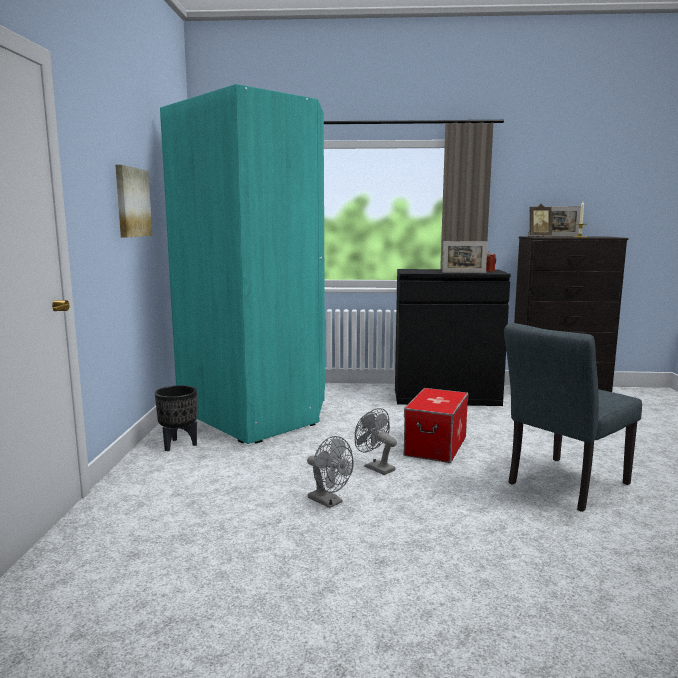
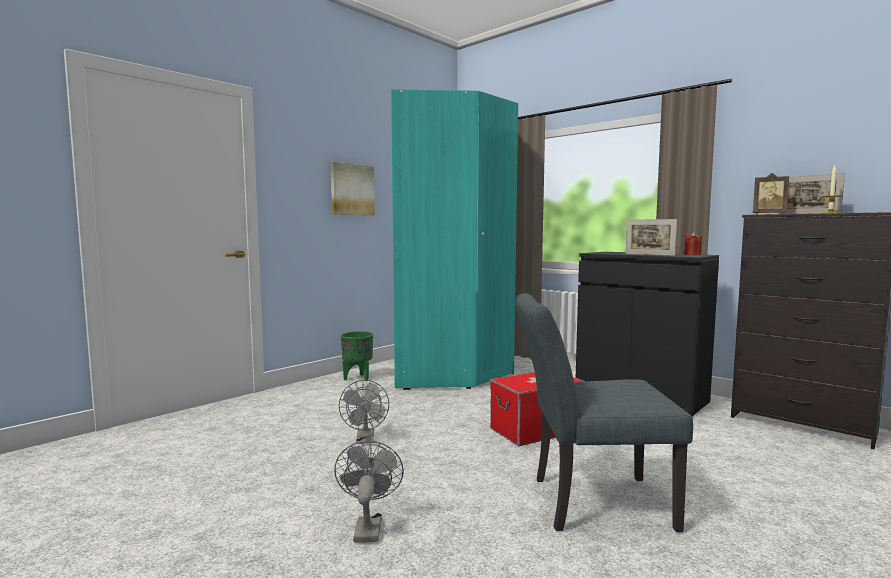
camera: 40 degrees right, 5 degrees down
black planter [155,385,197,451] -> green planter [341,331,373,380]
grey fan [355,408,397,475] -> grey fan moved to [334,441,404,542]

